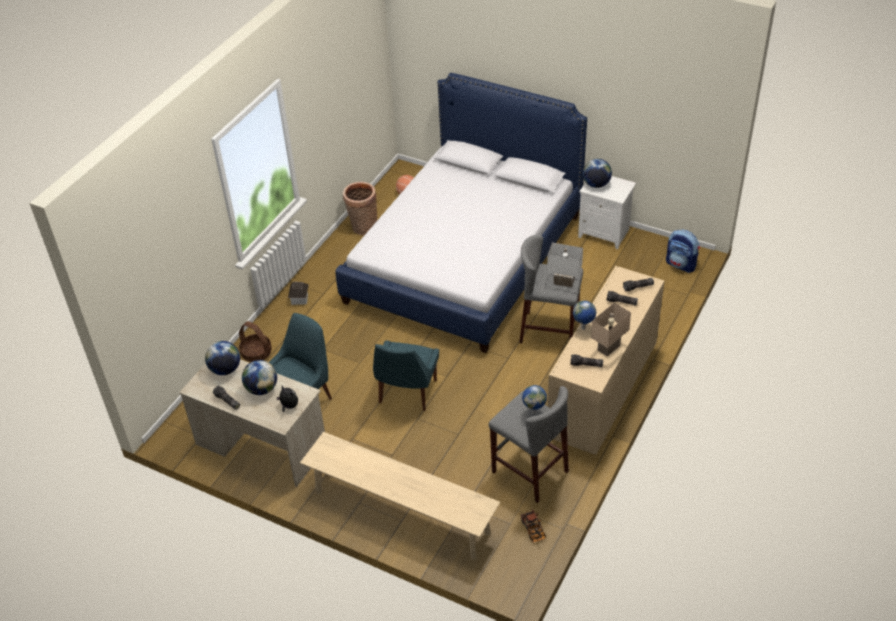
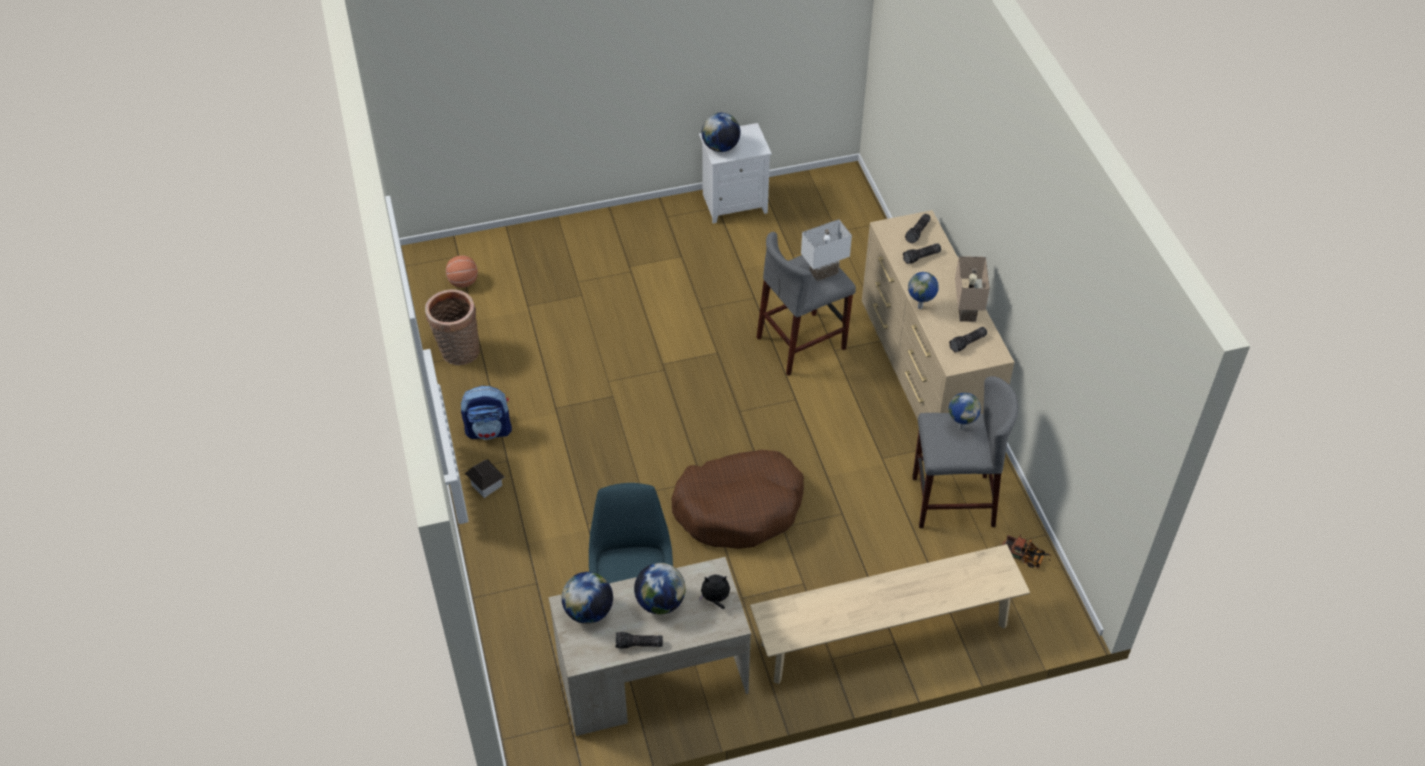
camera: 45 degrees left, 5 degrees up
basket [239,321,272,362] -> none
bed [335,73,587,353] -> none
blue chair [373,341,439,411] -> brown dog bed [671,450,804,549]
backpack [666,230,700,273] -> backpack moved to [461,386,512,440]

